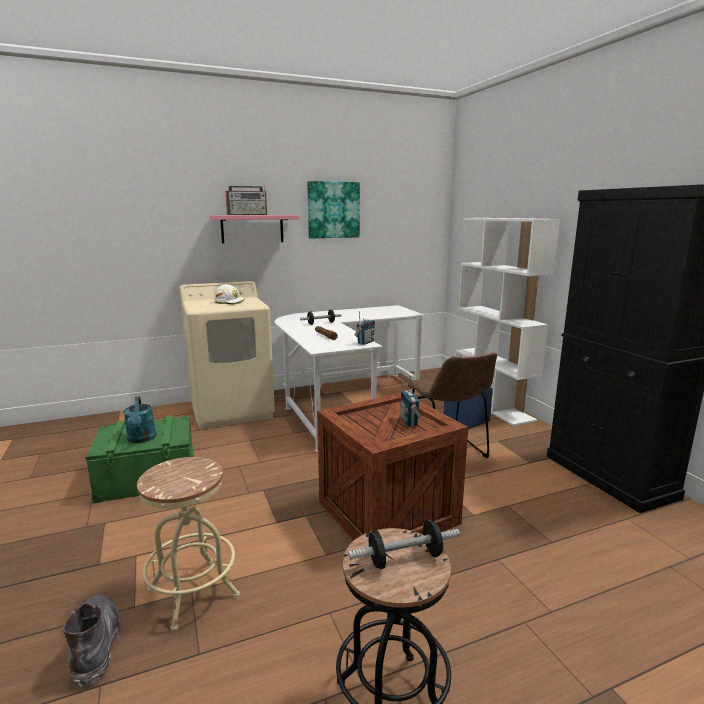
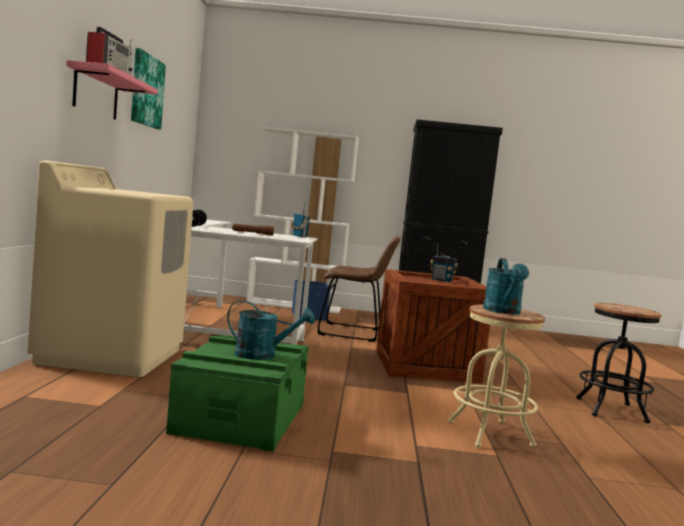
camera: 65 degrees left, 10 degrees down
grey boot [63,595,121,688] -> none
white hard hat [214,284,245,305] -> none
dumbbell [348,520,460,569] -> none
none -> turquoise watering can [483,258,529,314]

